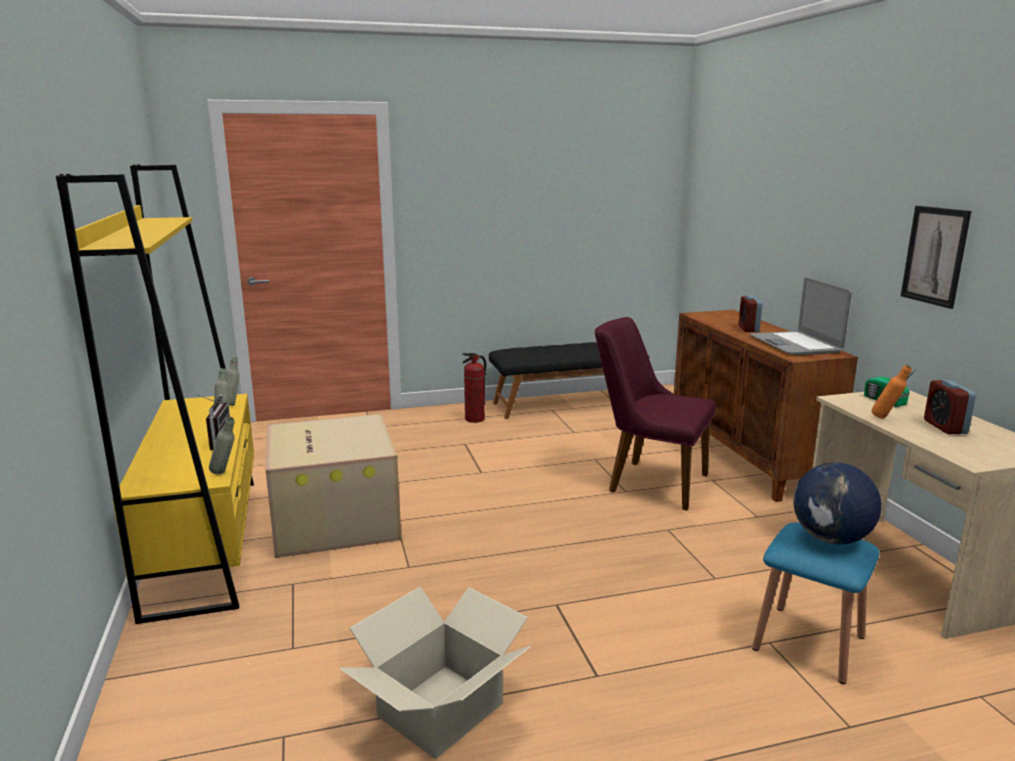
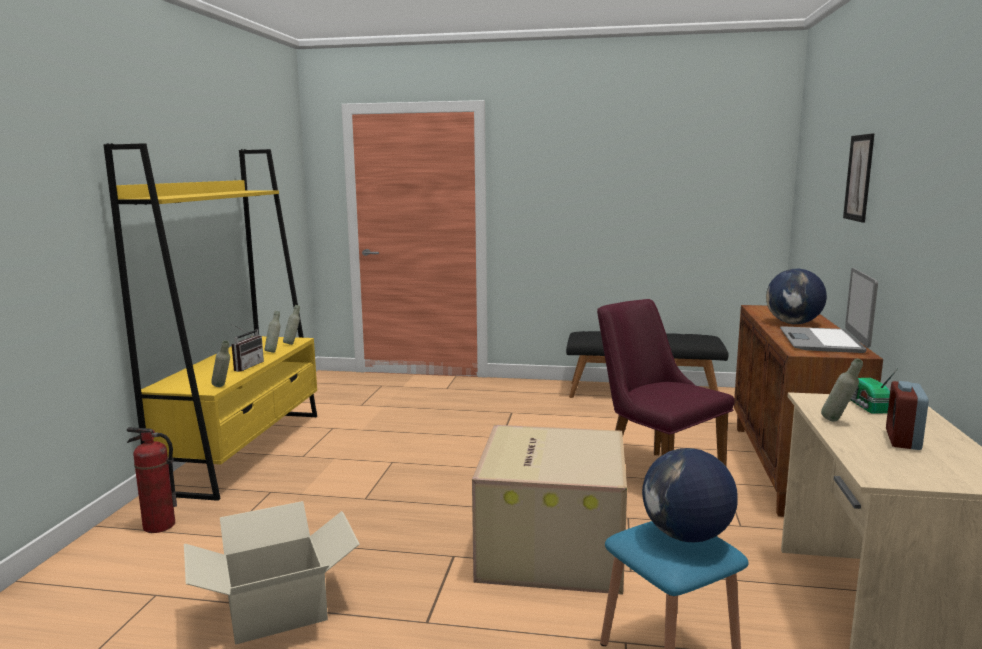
camera: 25 degrees right, 5 degrees down
cardboard box [266,414,401,558] -> cardboard box moved to [472,425,627,595]
fire extinguisher [462,353,486,423] -> fire extinguisher moved to [127,427,177,533]
alarm clock [738,295,763,332] -> globe [766,269,827,324]
orange bottle [871,365,912,419] -> grey bottle [821,359,863,421]
picture [901,206,971,309] -> picture moved to [843,133,875,222]

